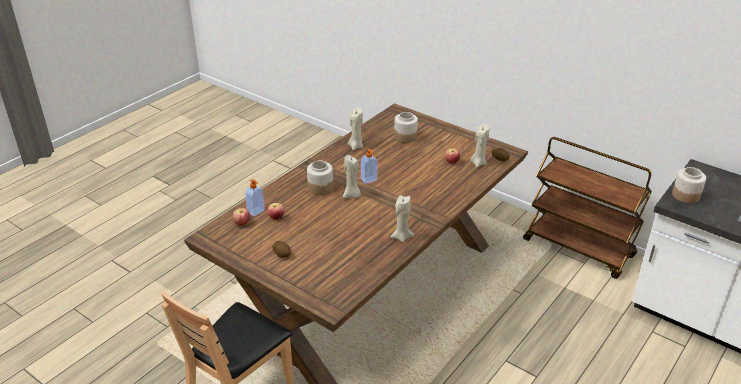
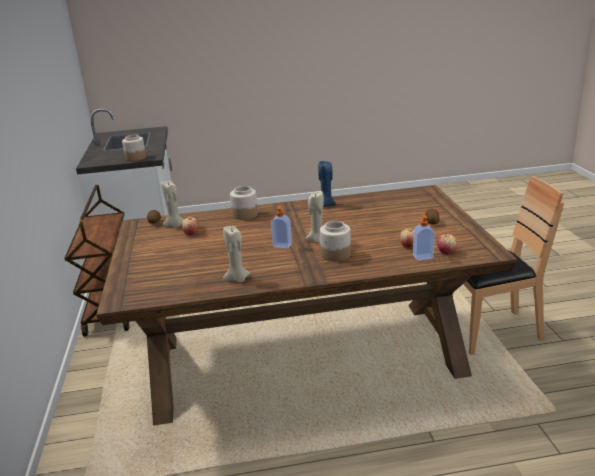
camera: 135 degrees left, 10 degrees down
beige candle [390,195,414,242] -> blue candle [318,161,336,207]
jar [394,112,418,143] -> jar moved to [230,186,258,220]

